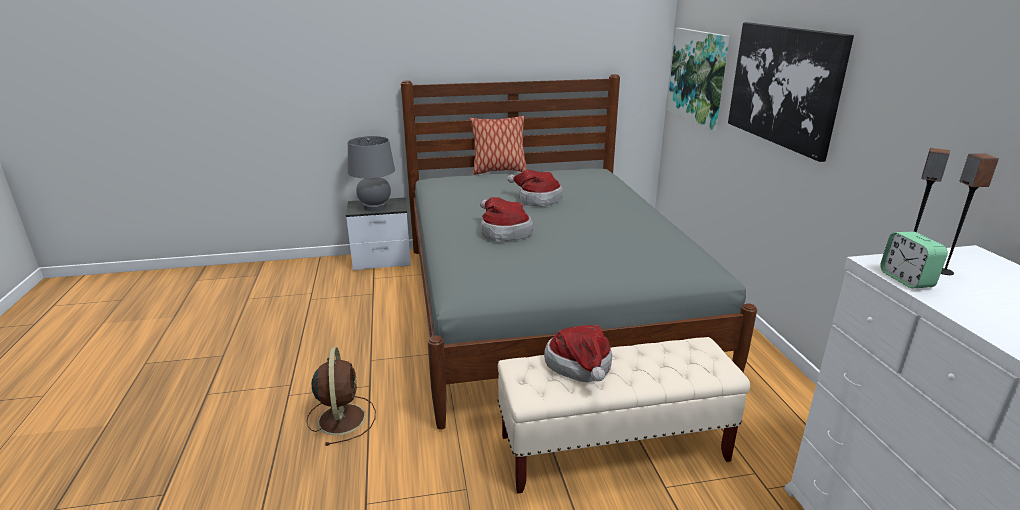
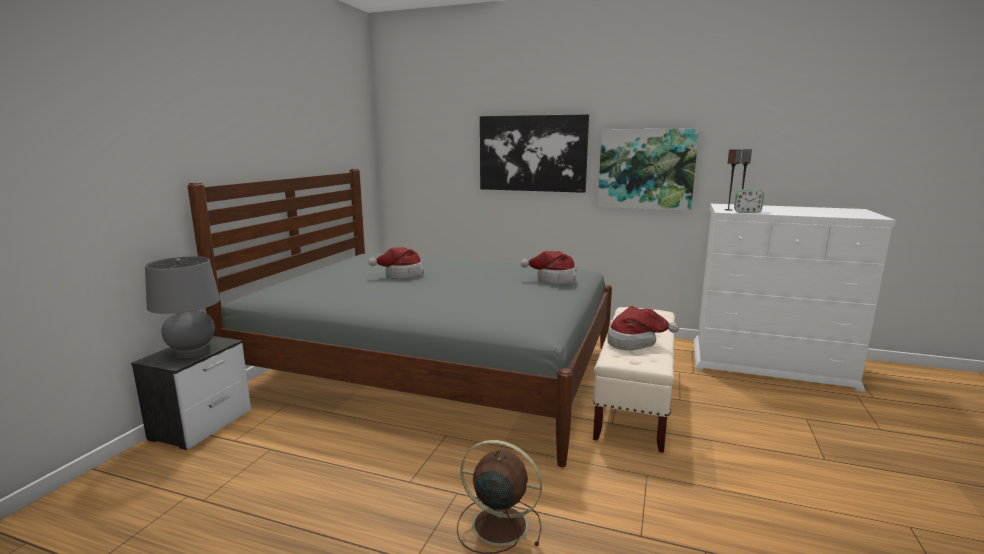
camera: 60 degrees left, 10 degrees down
pillow [469,115,527,175] -> none
hat [480,197,533,242] -> hat moved to [521,251,577,284]
picture [667,28,730,131] -> picture moved to [598,128,699,211]

